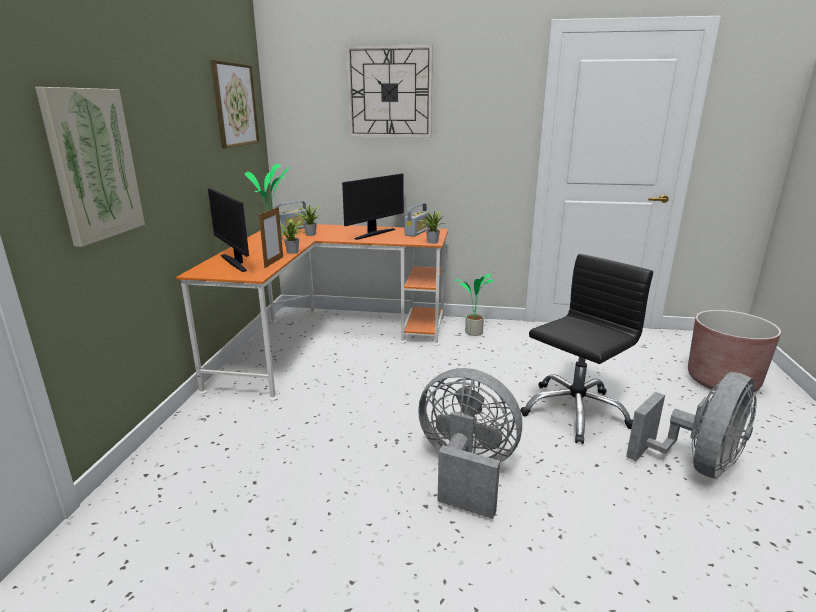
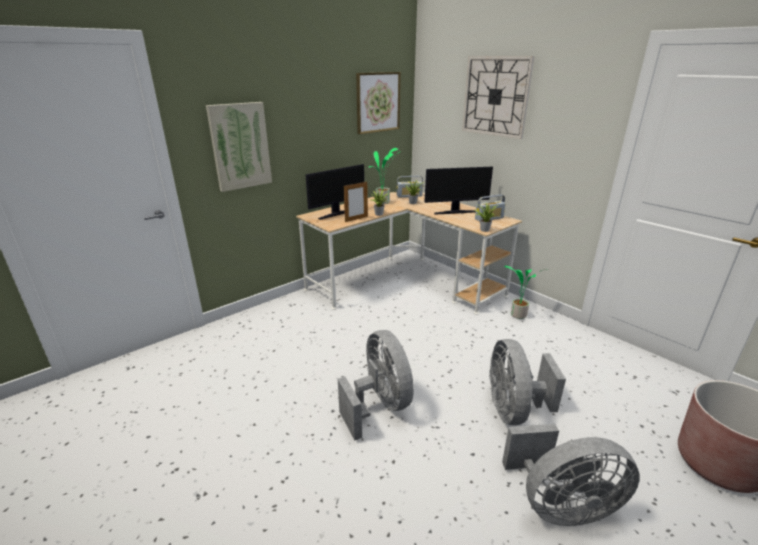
camera: 40 degrees right, 5 degrees up
orange desk [176,224,448,400] -> beige desk [296,192,522,315]
monitor [208,188,249,272] -> monitor turned 135 degrees counterclockwise [305,164,364,220]
black office chair [520,254,653,444] -> grey fan [489,339,566,425]

